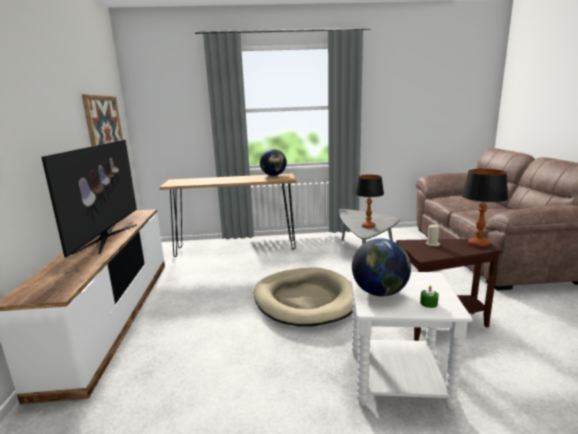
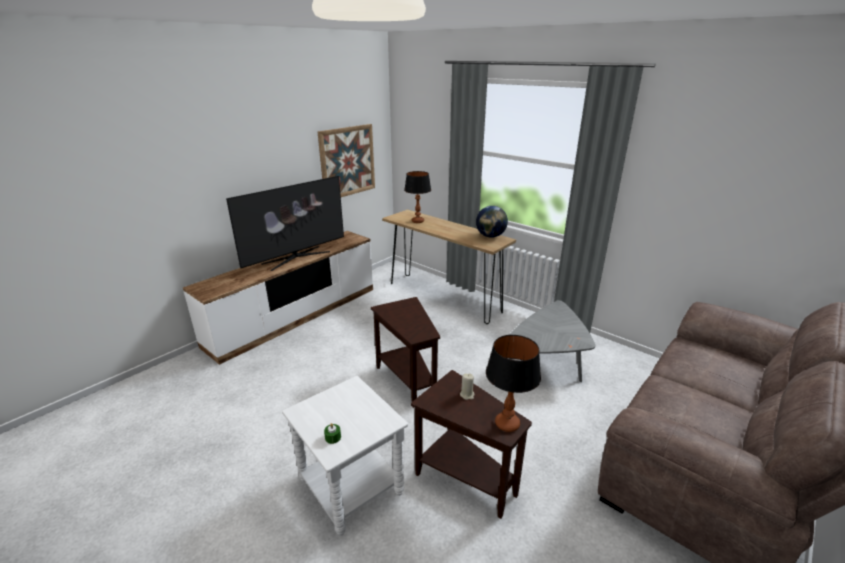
camera: 45 degrees right, 10 degrees up
beige dog bed [254,267,353,326] -> brown side table [371,297,440,408]
globe [352,238,411,296] -> none
table lamp [355,175,384,228] -> table lamp moved to [404,171,431,223]

